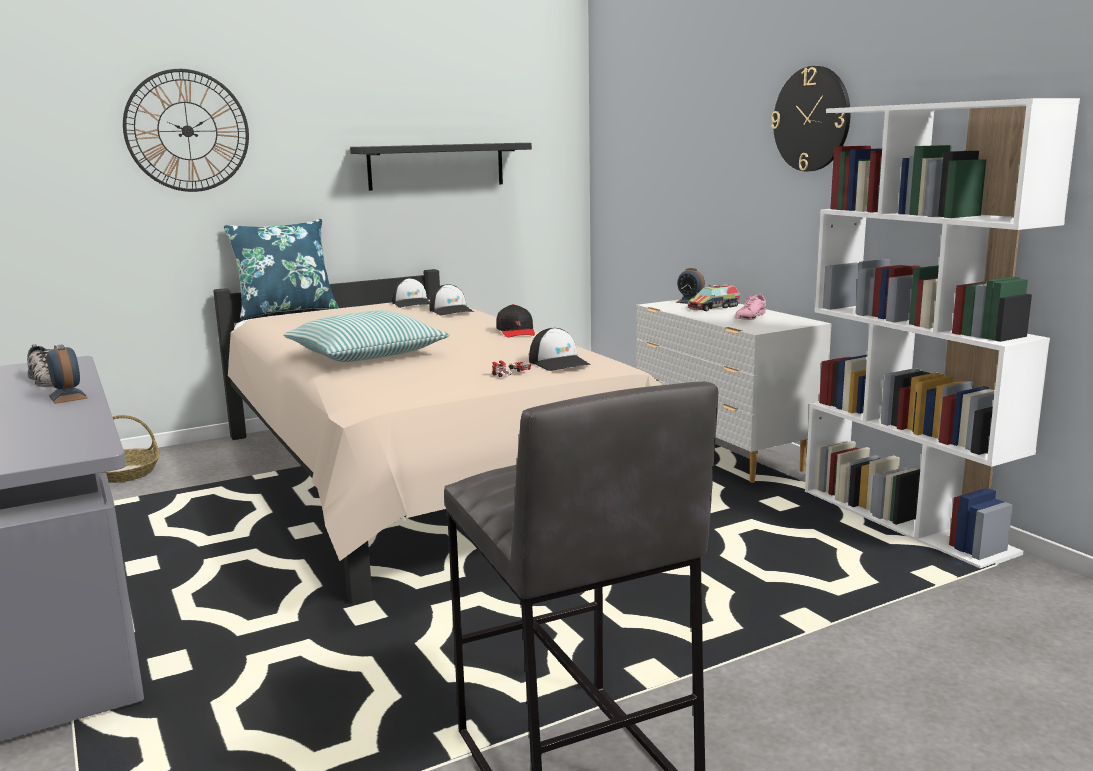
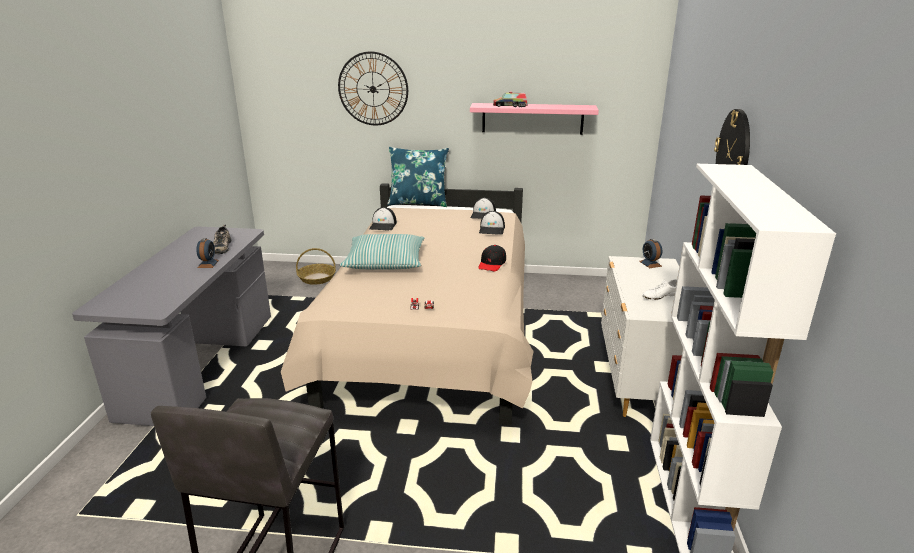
camera: 35 degrees right, 10 degrees up
black shelf [350,143,532,191] -> pink shelf [470,103,599,135]
cap [529,327,591,371] -> cap moved to [369,207,397,230]
toy truck [687,284,740,311] -> toy truck moved to [493,91,528,107]
pink shoe [735,293,766,320] -> white shoe [642,279,677,301]

